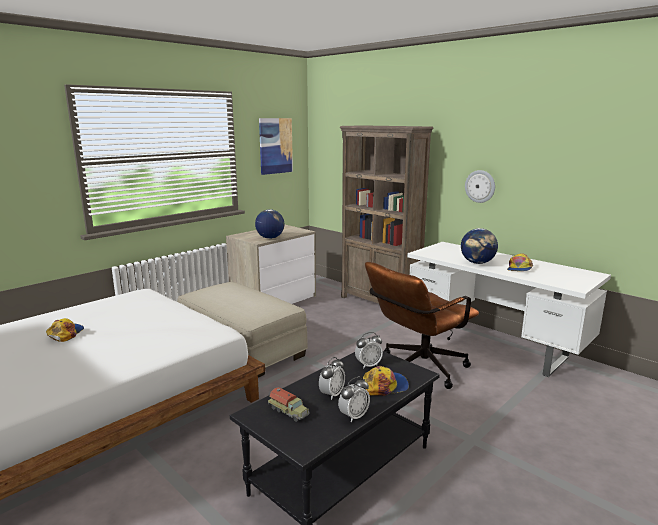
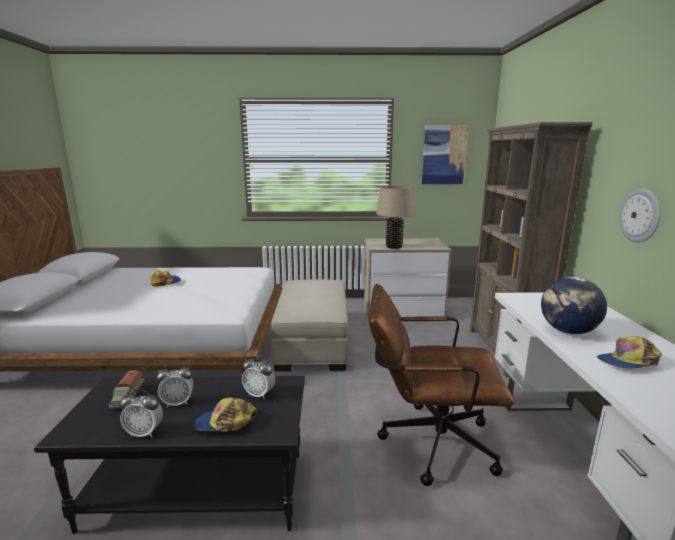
camera: 45 degrees right, 0 degrees up
globe [255,209,284,239] -> beige table lamp [376,186,415,249]
cap [363,366,409,396] -> cap turned 150 degrees clockwise [194,397,257,432]

